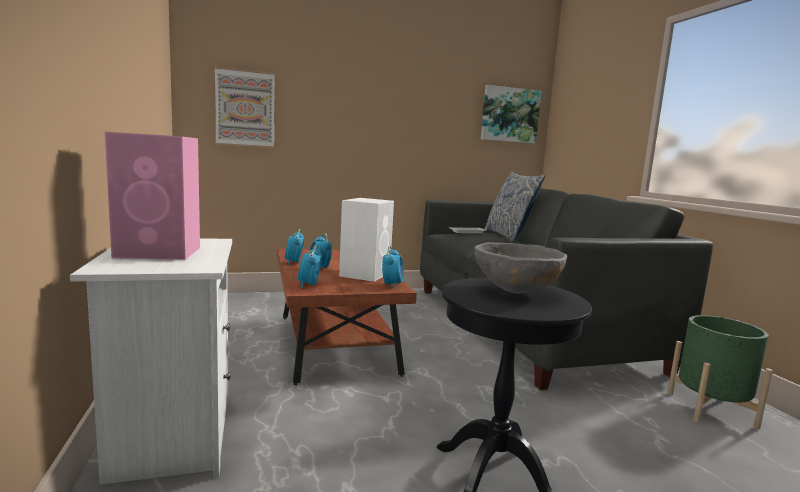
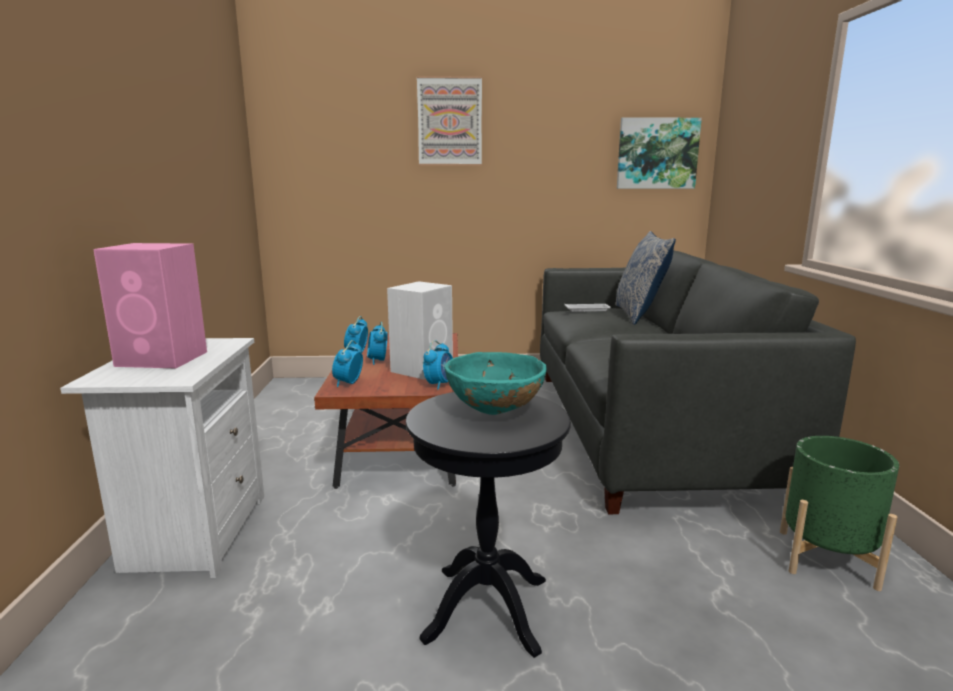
camera: 15 degrees right, 5 degrees up
picture [215,67,275,148] -> picture moved to [417,76,482,166]
grey bowl [475,242,567,294] -> turquoise bowl [444,352,547,415]

